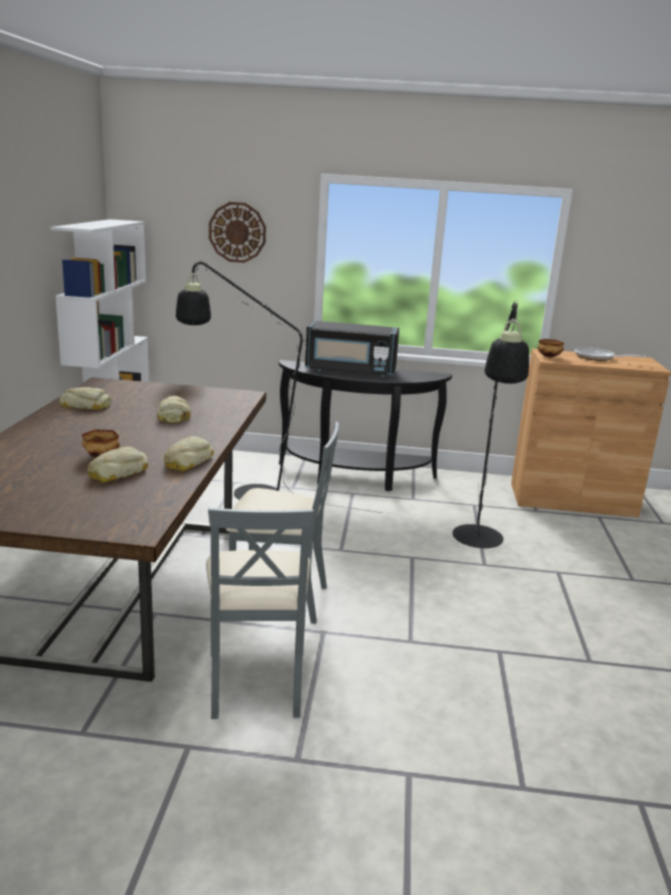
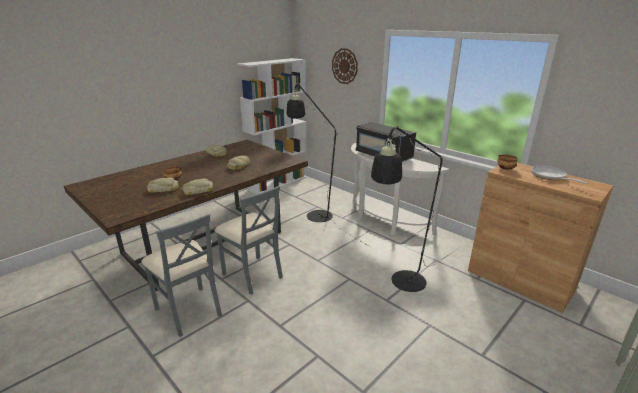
camera: 40 degrees right, 5 degrees up
grey chair [206,508,314,719] -> grey chair turned 75 degrees counterclockwise [141,214,222,337]
black console table [279,360,452,492] -> white console table [351,143,449,236]

